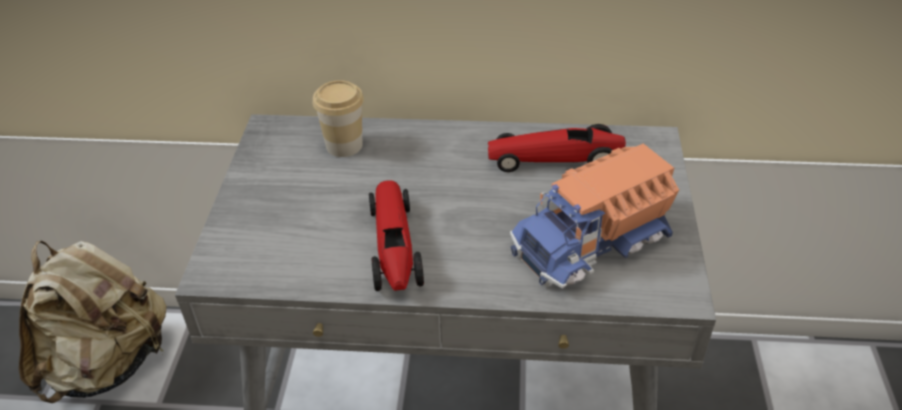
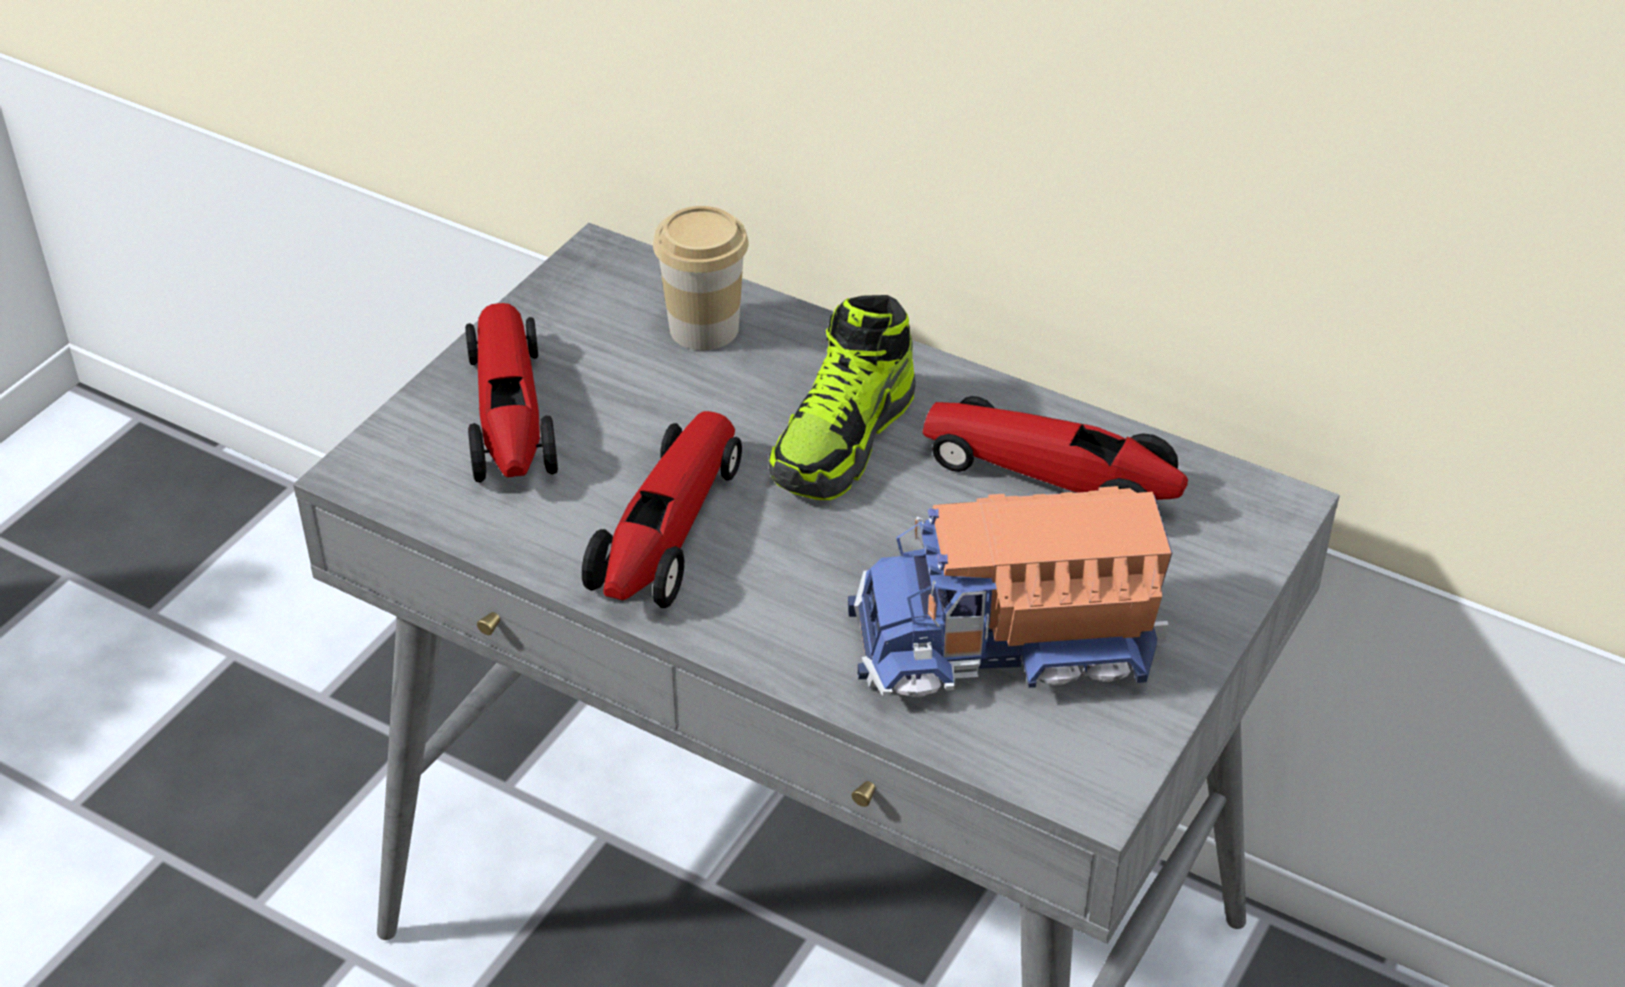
camera: 25 degrees right, 0 degrees up
beige backpack [19,241,167,403] -> none
none -> toy car [465,303,558,482]
none -> shoe [768,295,916,500]

